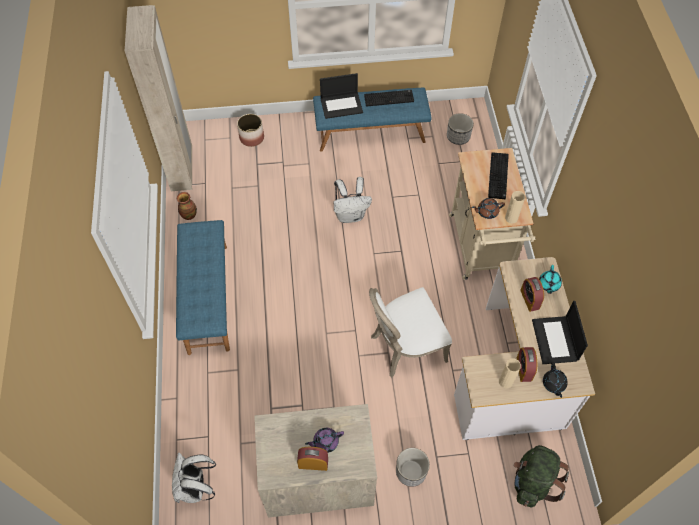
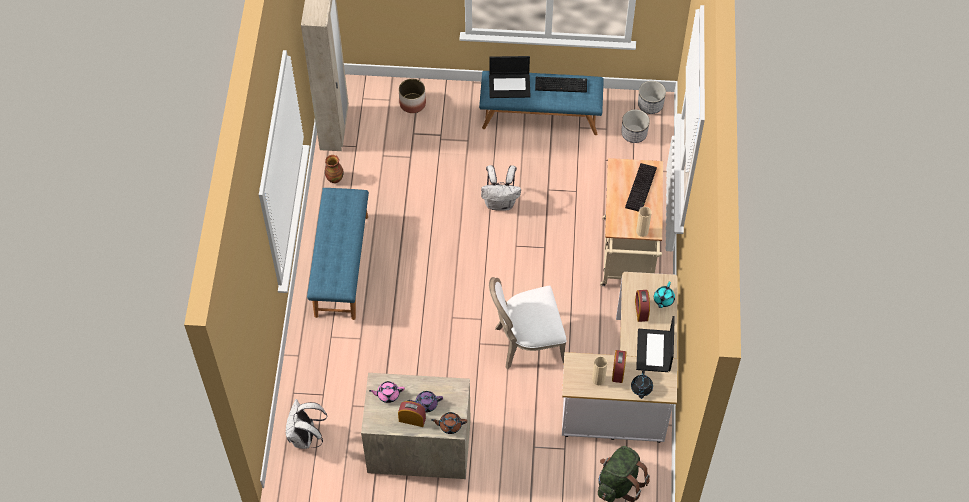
camera: 10 degrees right, 0 degrees up
planter [396,448,430,487] -> planter moved to [638,81,666,114]
brown teapot [472,198,505,219] -> brown teapot moved to [431,412,467,434]
none -> pink teapot [369,381,405,403]

